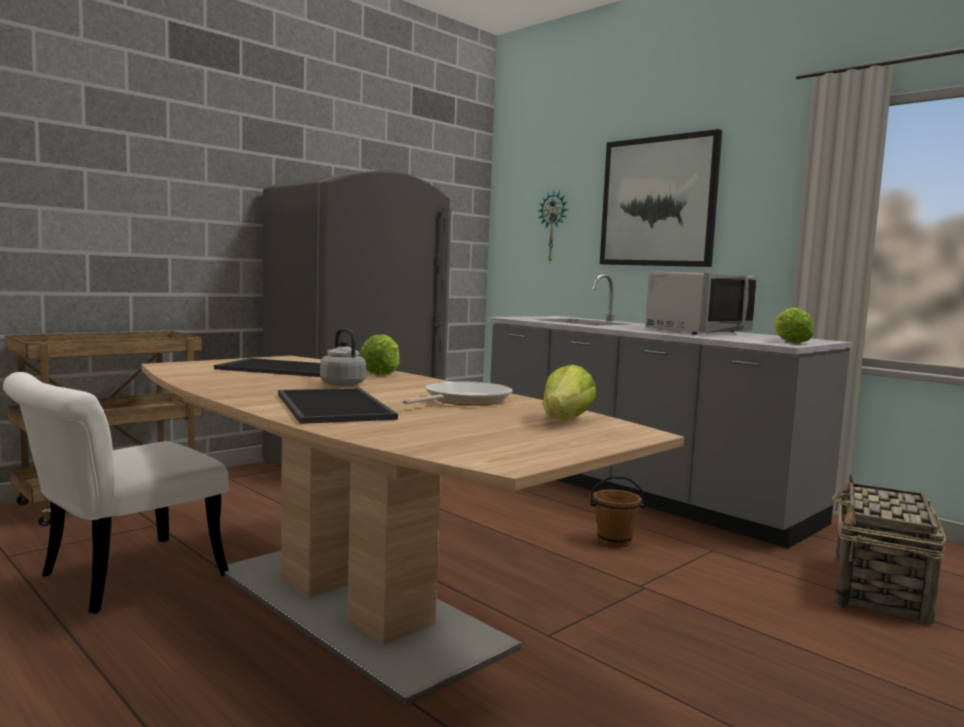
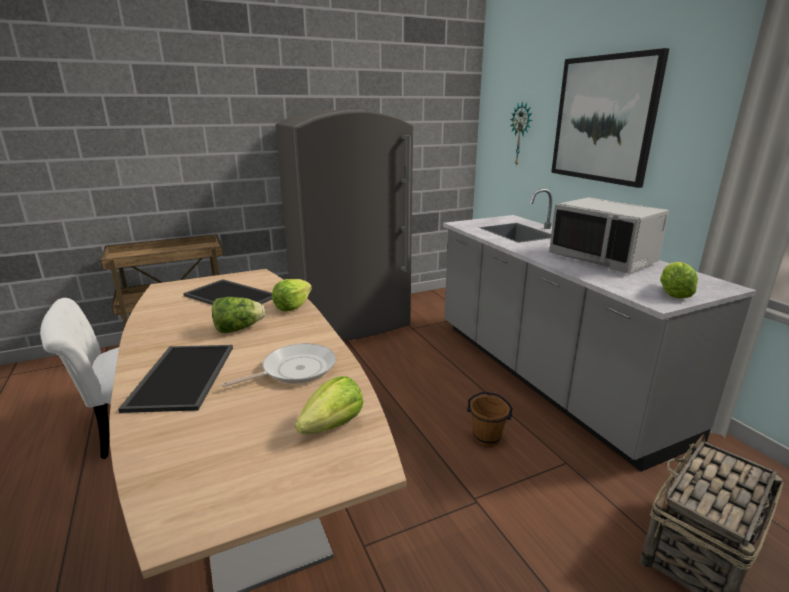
camera: 20 degrees right, 15 degrees up
grey kettle [320,328,366,386] -> lettuce [212,297,265,333]
grey microwave [645,271,757,334] -> grey microwave turned 75 degrees clockwise [549,197,669,273]

